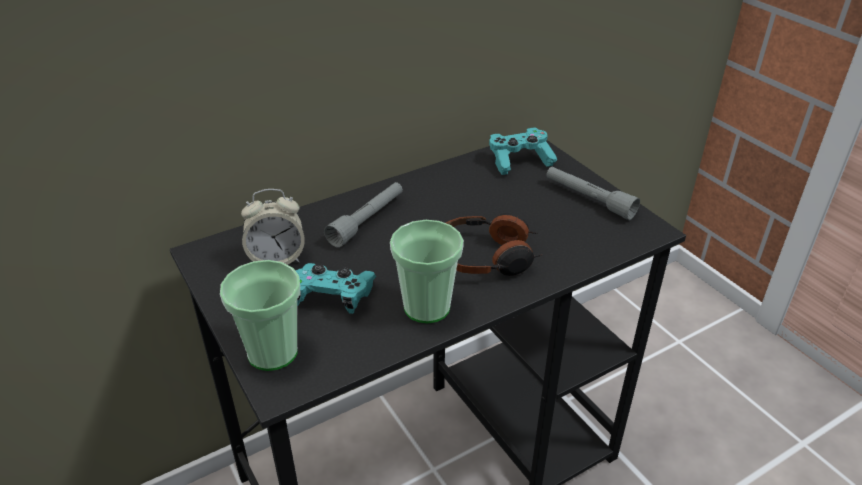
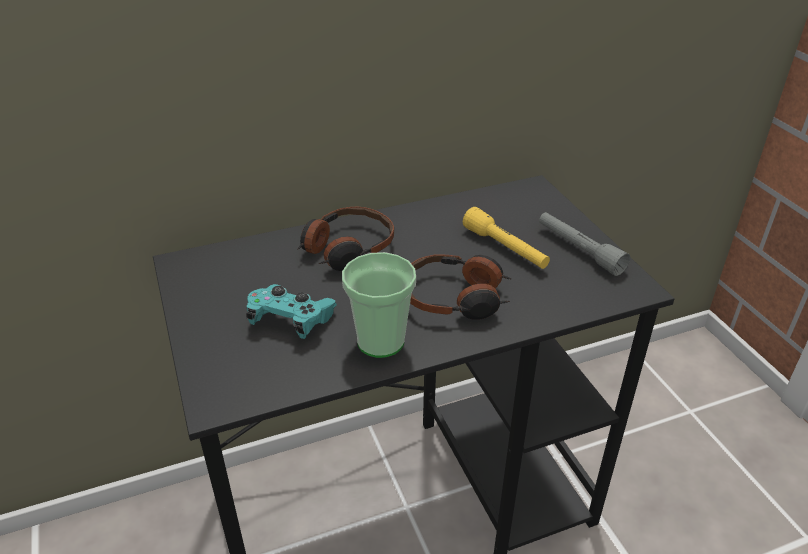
camera: 10 degrees right, 0 degrees up
cup [220,260,301,371] -> none
alarm clock [241,189,305,265] -> none
grey flashlight [324,182,403,248] -> headphones [297,207,394,271]
turquoise game controller [489,128,557,175] -> none
none -> yellow flashlight [463,207,550,269]

